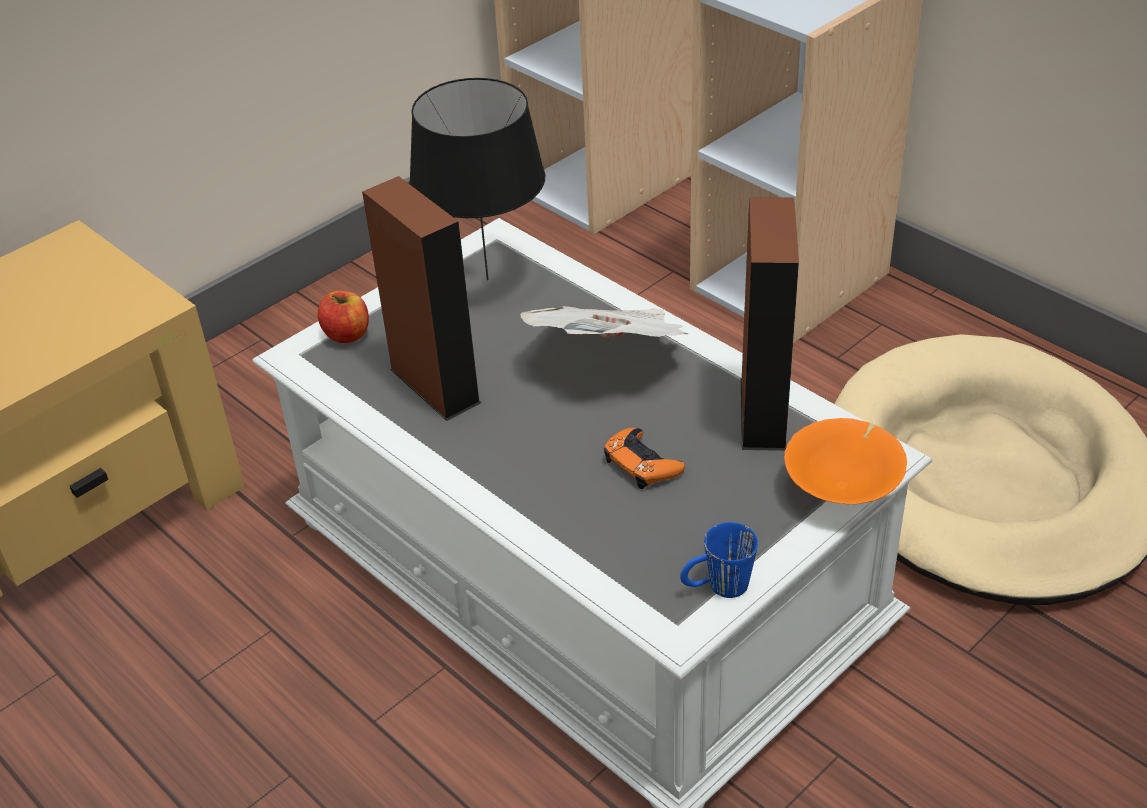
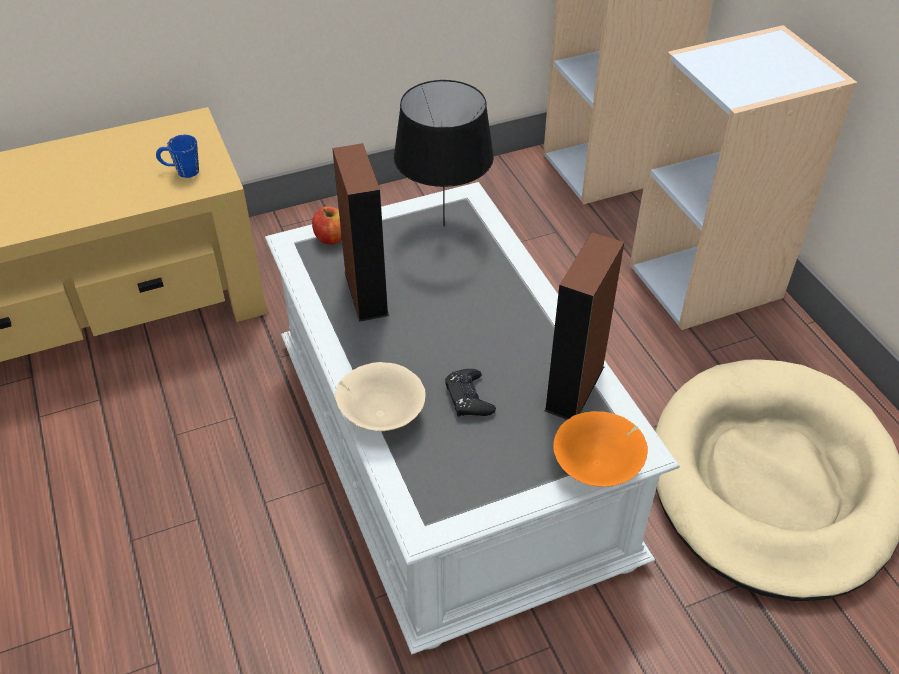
camera: 20 degrees right, 5 degrees up
newspaper [520,306,688,338] -> none
orange game controller [604,428,685,489] -> black game controller [445,369,496,417]
blue mug [680,522,758,598] -> blue mug moved to [156,135,199,178]
none -> beige bowl [335,362,426,431]

